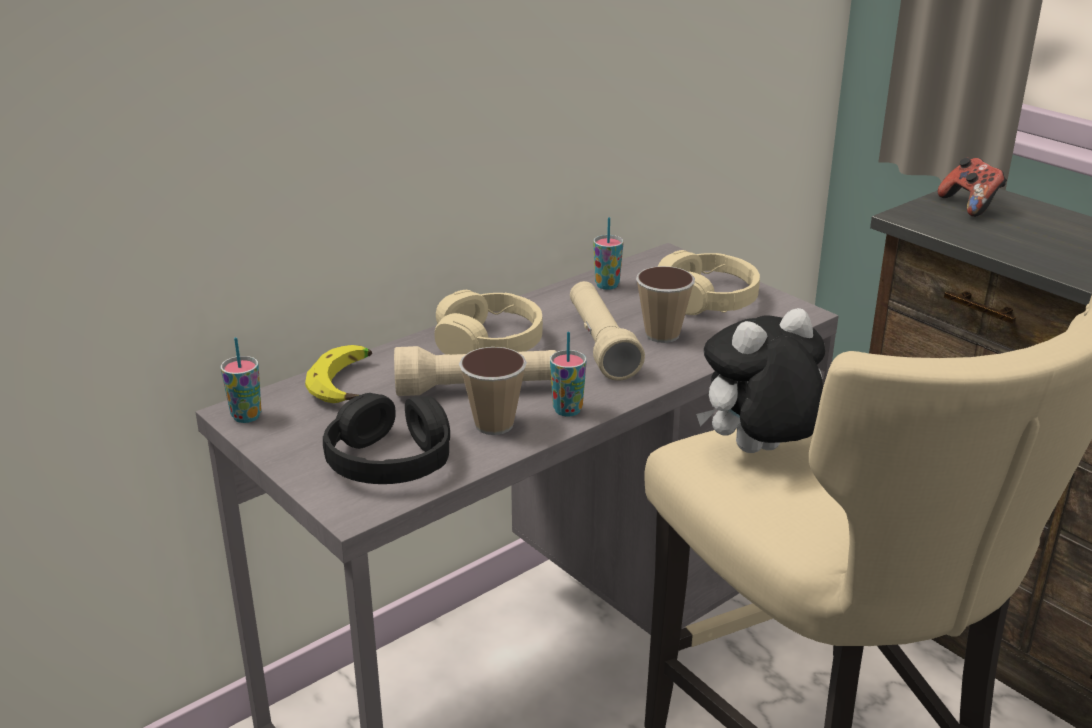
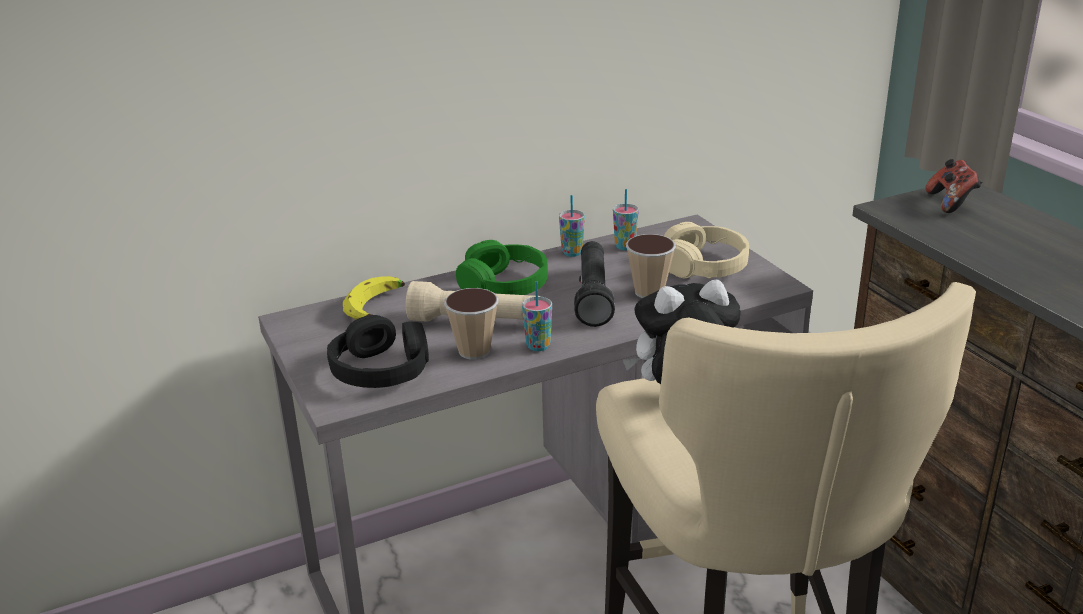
camera: 15 degrees right, 0 degrees up
cup [221,337,261,423] -> cup moved to [559,195,585,257]
beige headphones [435,290,543,355] -> green headphones [456,240,548,295]
beige flashlight [570,281,645,381] -> black flashlight [574,241,615,327]

